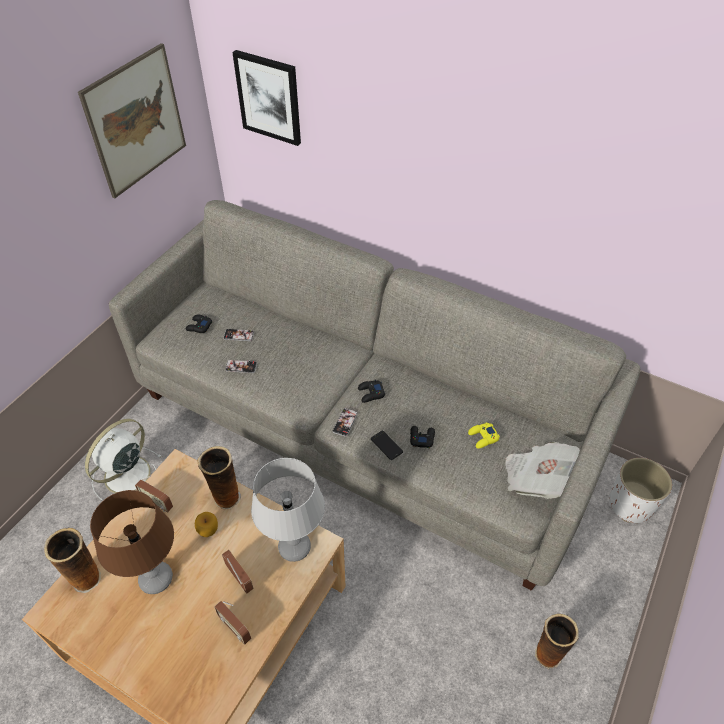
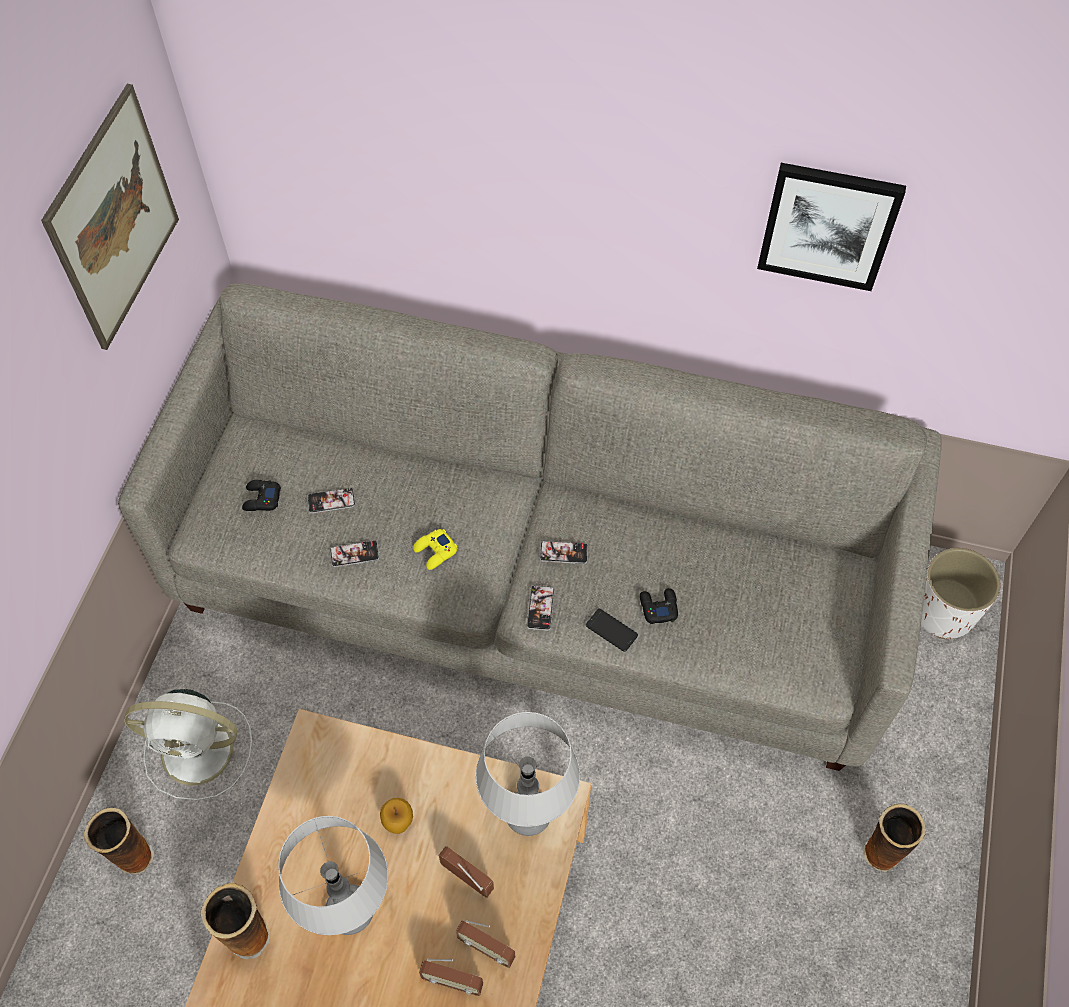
camera: 15 degrees left, 10 degrees up
white fan [85,419,162,501] -> white fan turned 105 degrees counterclockwise [124,689,252,800]
brown table lamp [90,490,174,594] -> grey table lamp [278,816,388,935]
radio [135,475,173,512] -> radio moved to [419,958,483,996]
vase [197,446,241,509] -> vase moved to [83,808,155,875]
picture [232,50,301,146] -> picture moved to [757,163,906,291]
black game controller [358,379,385,403] -> phone [540,541,588,564]
yellow game controller [468,422,500,449] -> yellow game controller moved to [413,529,458,570]
newspaper [505,442,580,499] -> none

